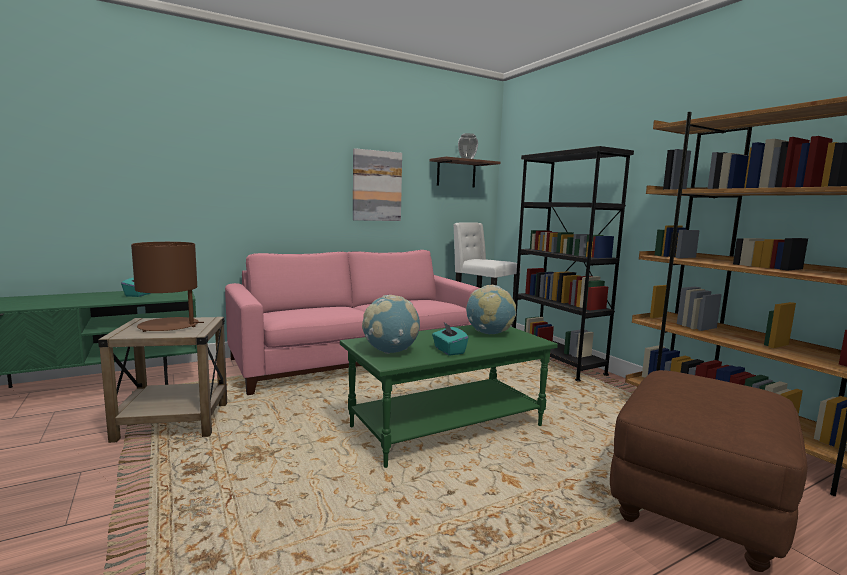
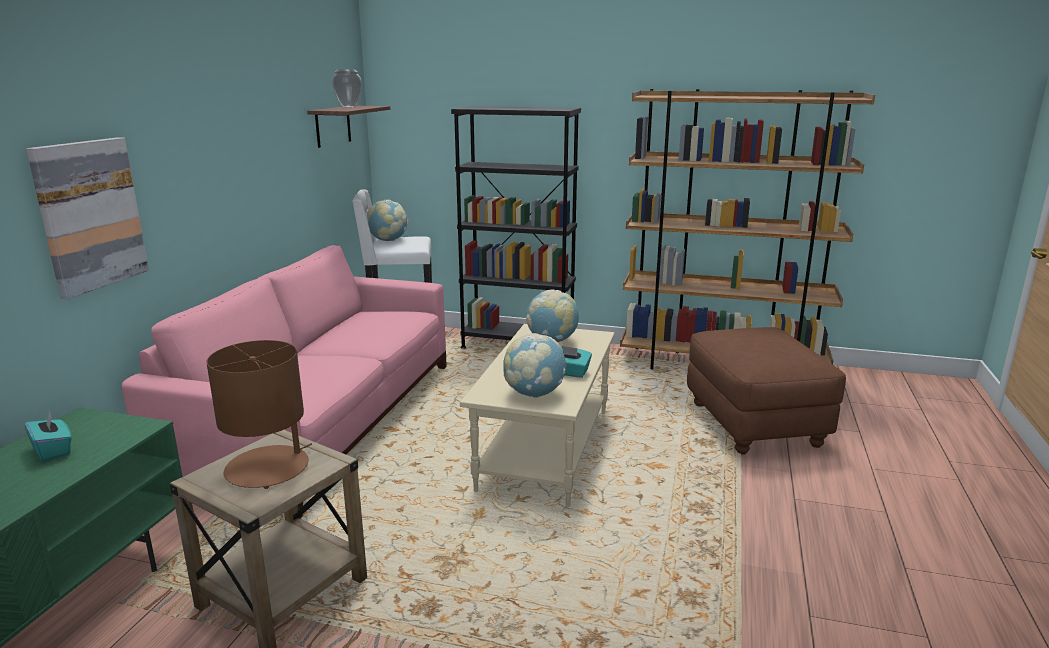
camera: 45 degrees left, 10 degrees up
green coffee table [340,325,558,468] -> beige coffee table [460,324,615,507]
picture [353,148,402,221] -> picture moved to [26,137,149,299]
none -> globe [367,200,408,241]

